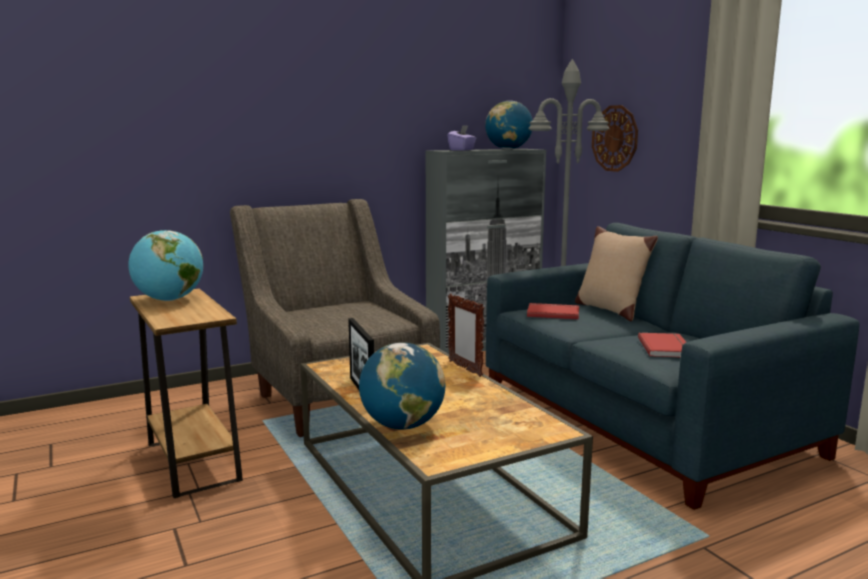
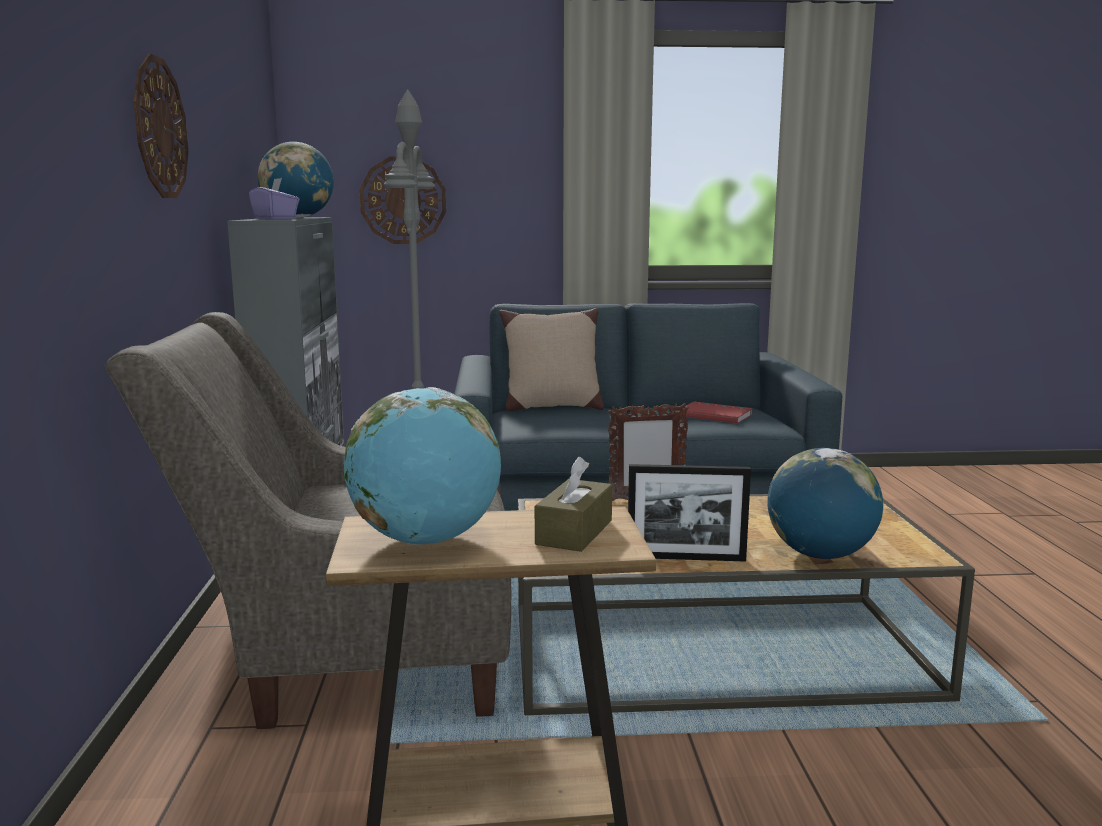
camera: 65 degrees left, 0 degrees up
red book [527,303,579,320] -> none
none -> wall clock [134,54,189,198]
none -> brown tissue box [535,457,612,552]

